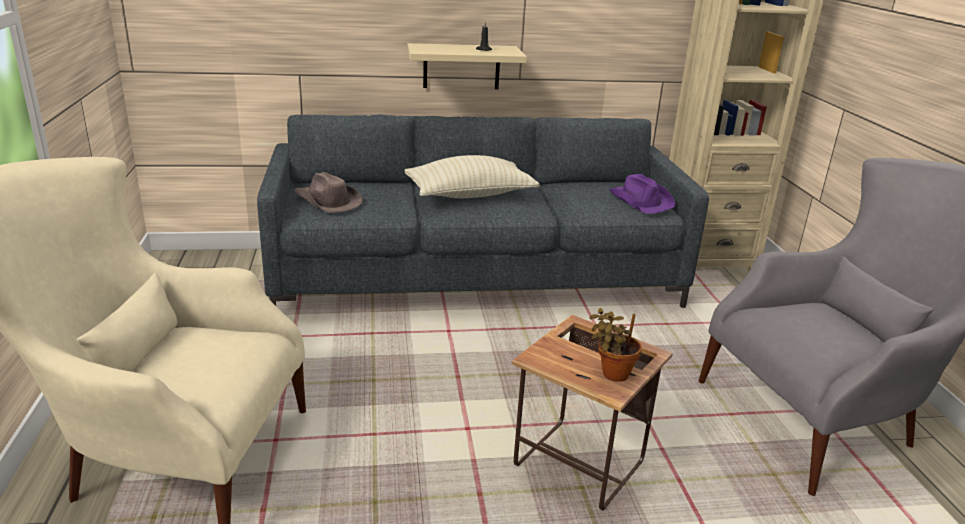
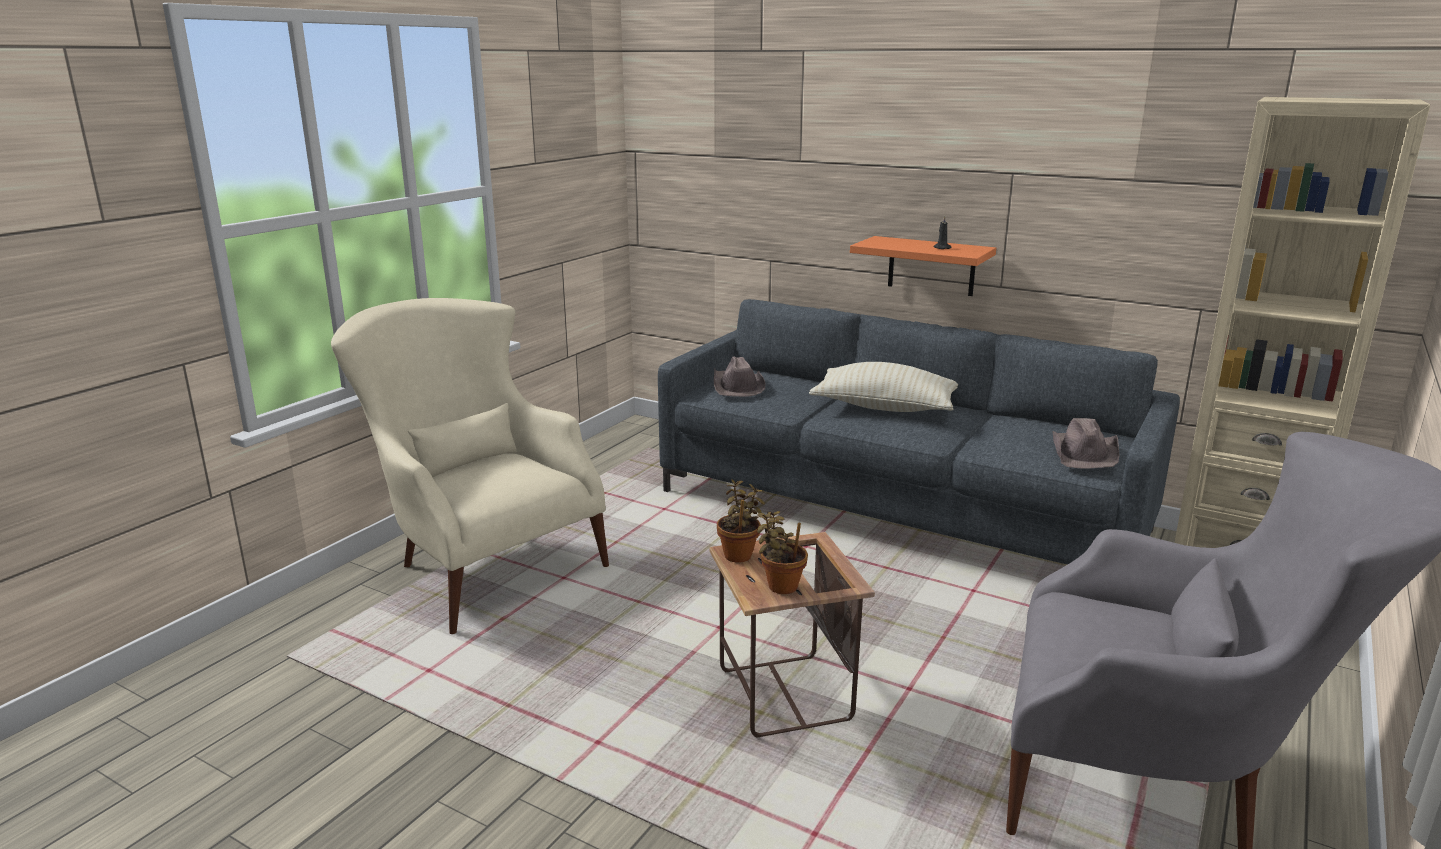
camera: 40 degrees right, 5 degrees down
beige shelf [407,43,527,89] -> orange shelf [850,236,996,296]
purple hat [609,174,675,214] -> brown hat [1052,418,1119,469]
none -> potted plant [717,479,765,563]

